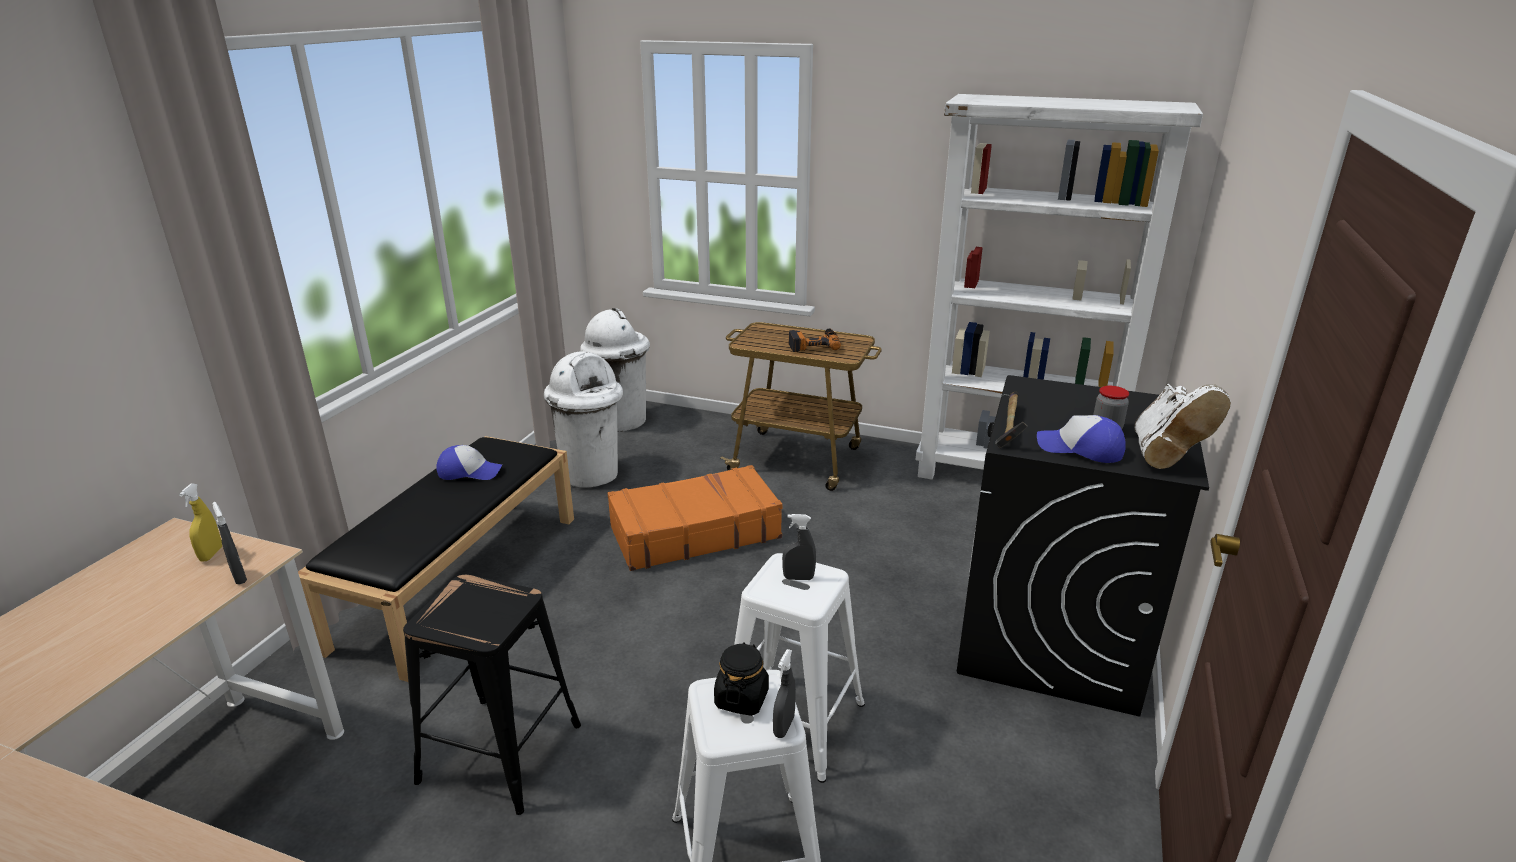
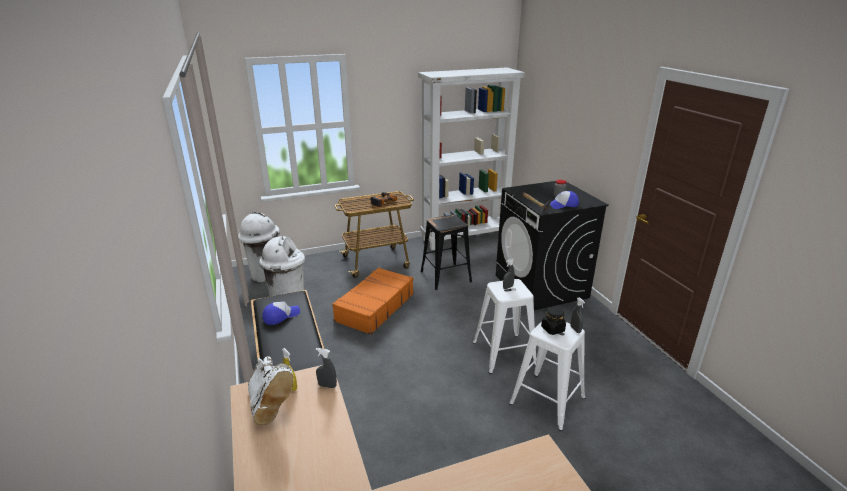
camera: 40 degrees left, 0 degrees up
black stool [403,575,581,815] -> black stool moved to [421,215,472,290]
white boot [1134,384,1231,469] -> white boot moved to [248,356,294,425]

